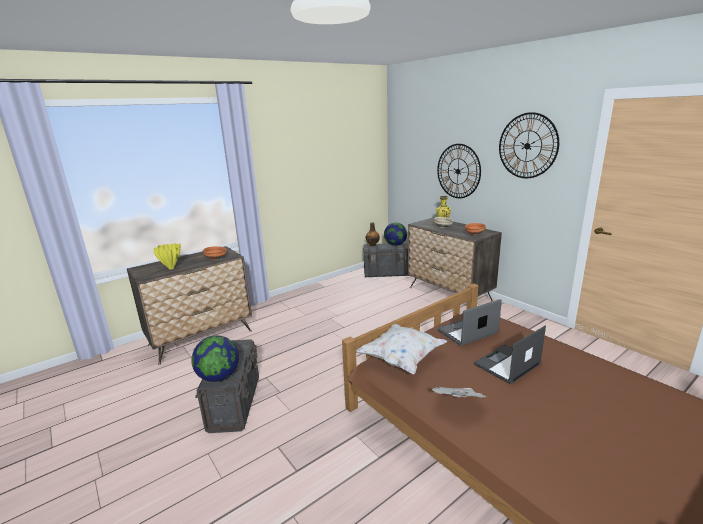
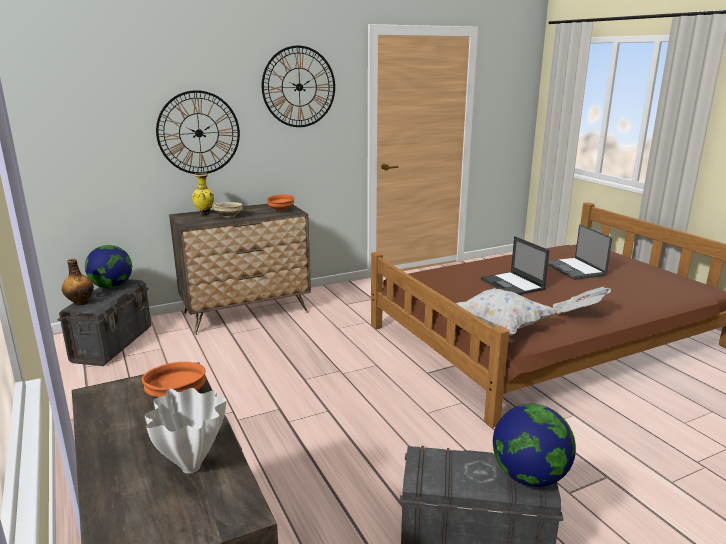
camera: 80 degrees left, 0 degrees up
yellow vase [153,243,181,269] -> white vase [145,388,226,474]
laptop [438,299,502,346] -> laptop moved to [548,224,612,280]

